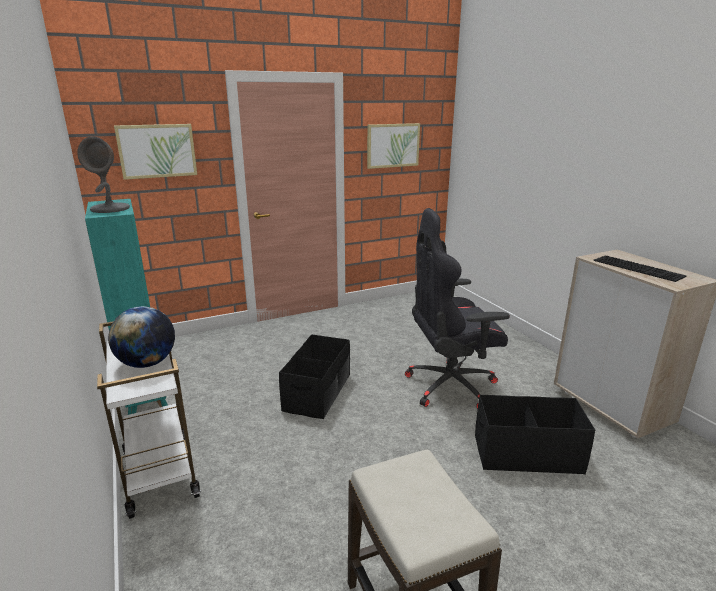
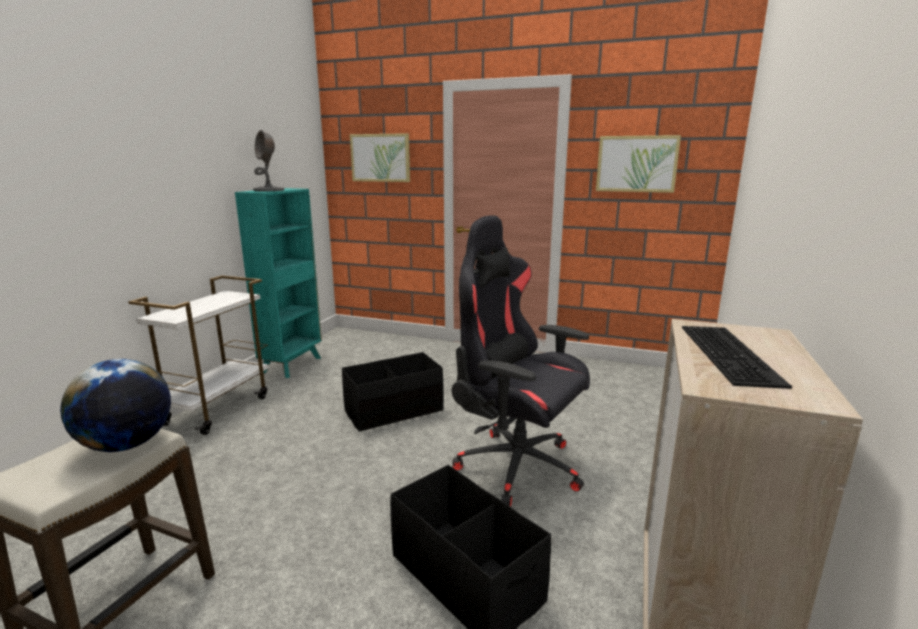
camera: 45 degrees right, 5 degrees down
globe [108,306,175,368] -> globe moved to [60,359,171,452]

